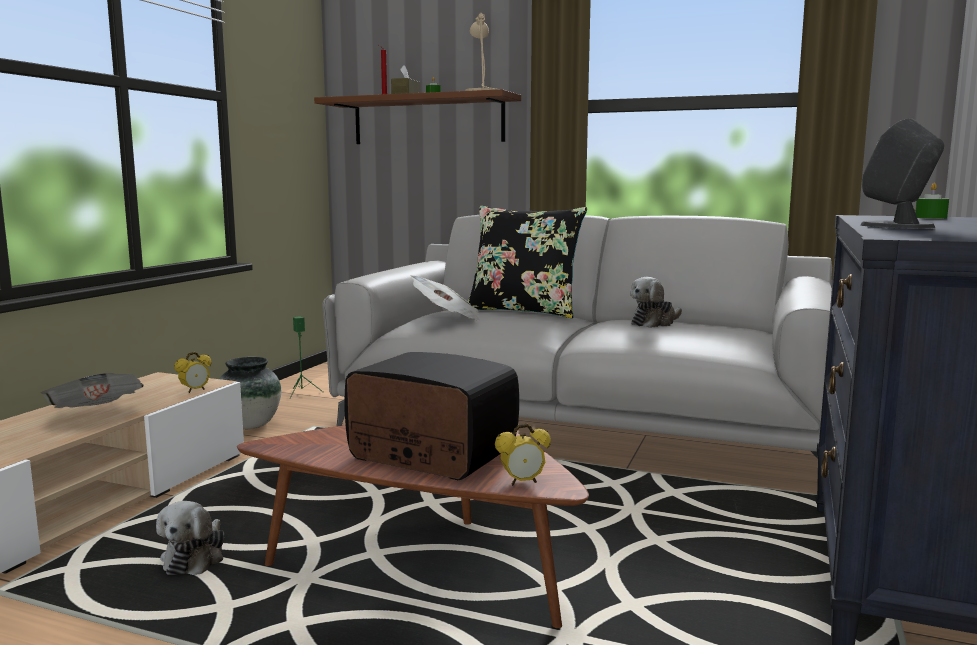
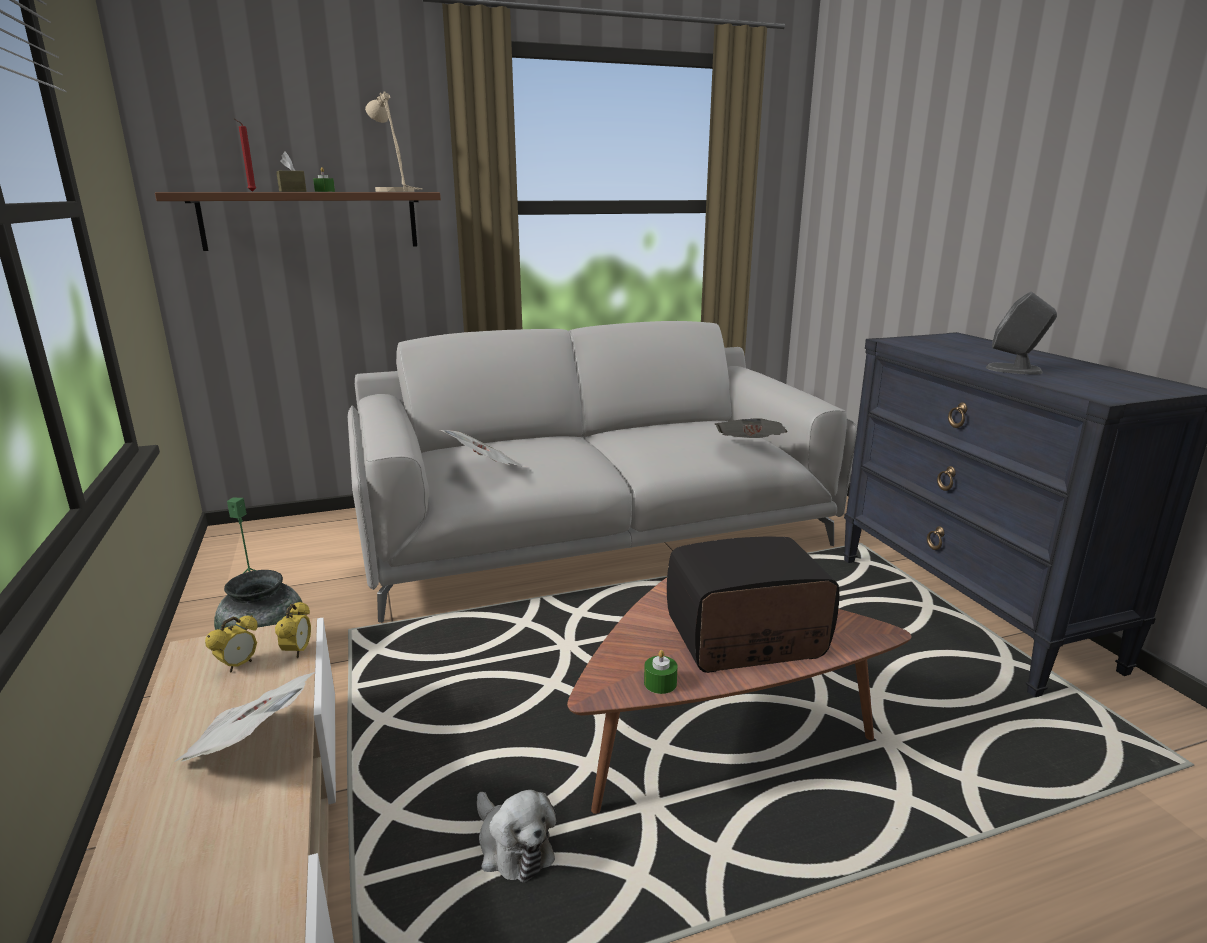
camera: 40 degrees left, 10 degrees up
black pillow [468,206,587,318] -> none
alarm clock [495,424,551,486] -> alarm clock moved to [205,615,258,673]
plush toy [630,277,682,328] -> none
green candle [915,183,949,219] -> green candle moved to [644,650,678,694]
none -> newspaper [715,418,788,438]

